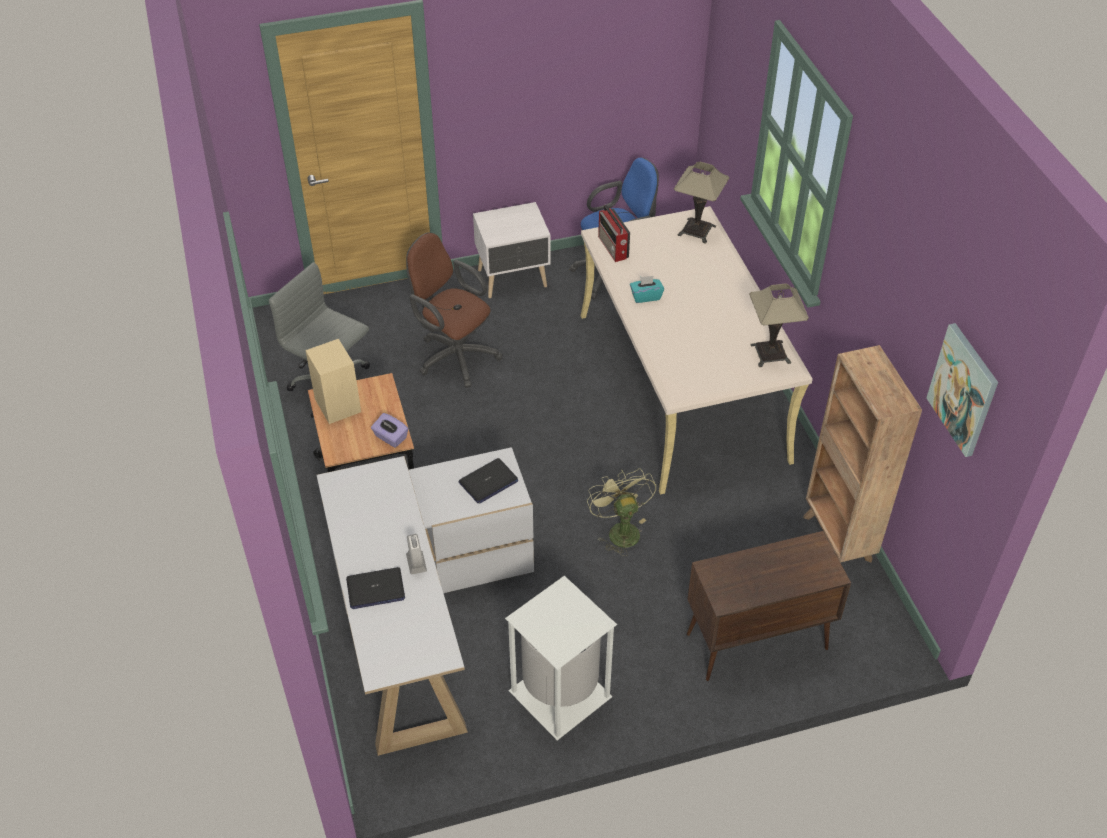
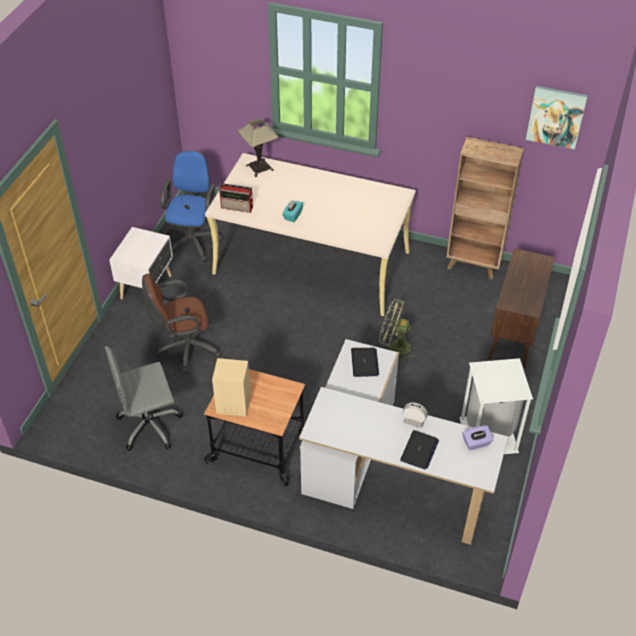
camera: 55 degrees left, 0 degrees up
purple tissue box [371,413,408,448] -> purple tissue box moved to [462,426,493,450]
table lamp [749,284,809,367] -> none

